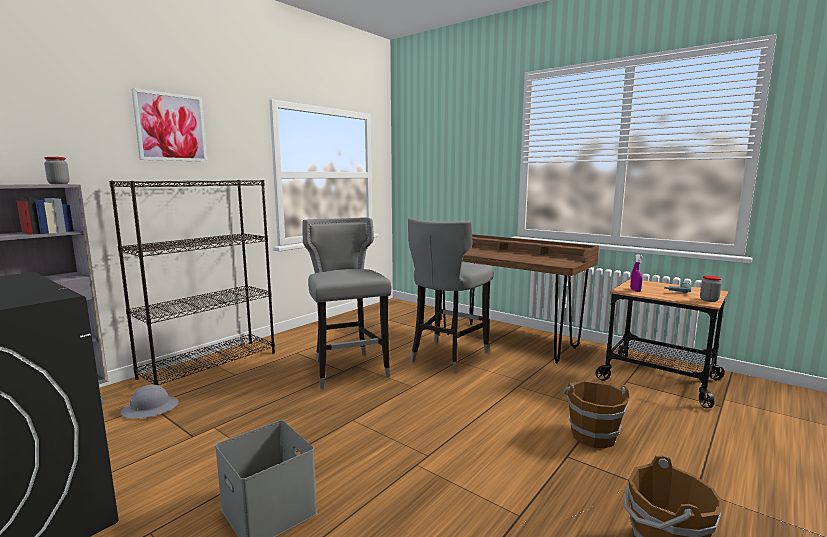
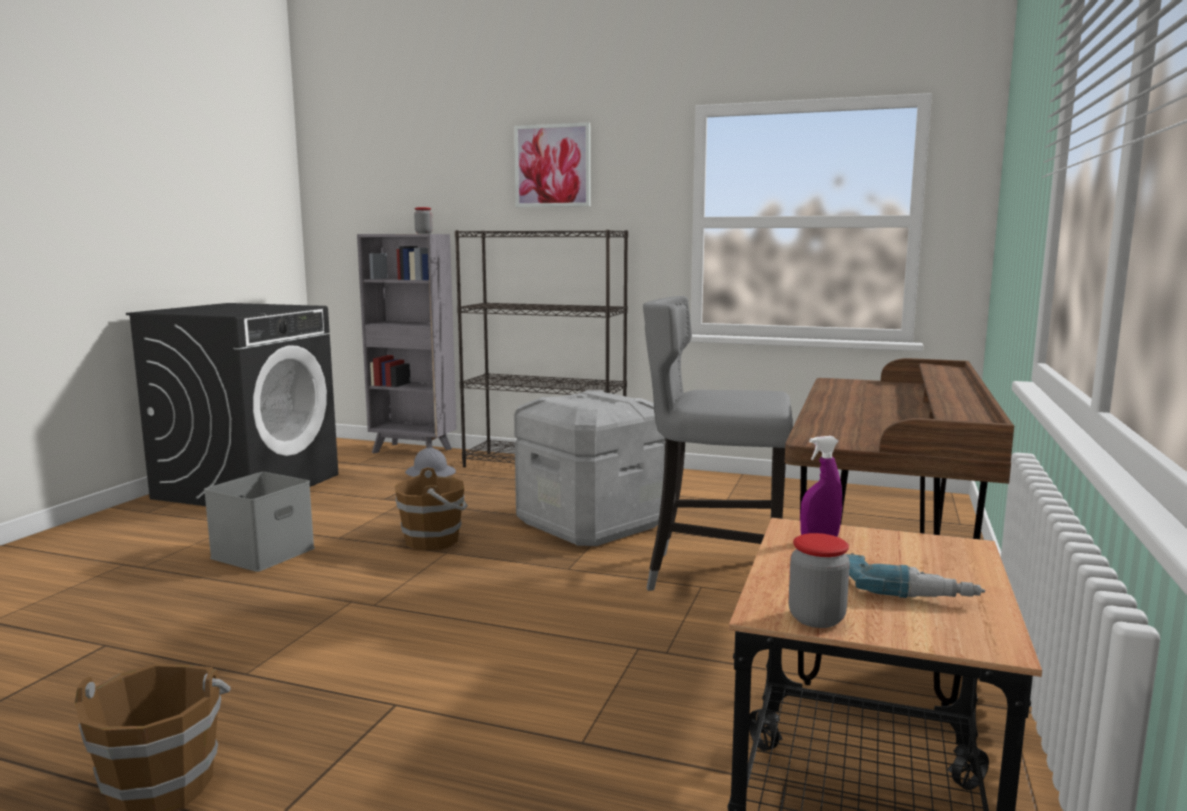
camera: 70 degrees right, 0 degrees up
grey stool [302,217,392,389] -> grey storage box [514,390,665,546]
brown bucket [563,380,629,448] -> brown bucket moved to [395,467,468,550]

